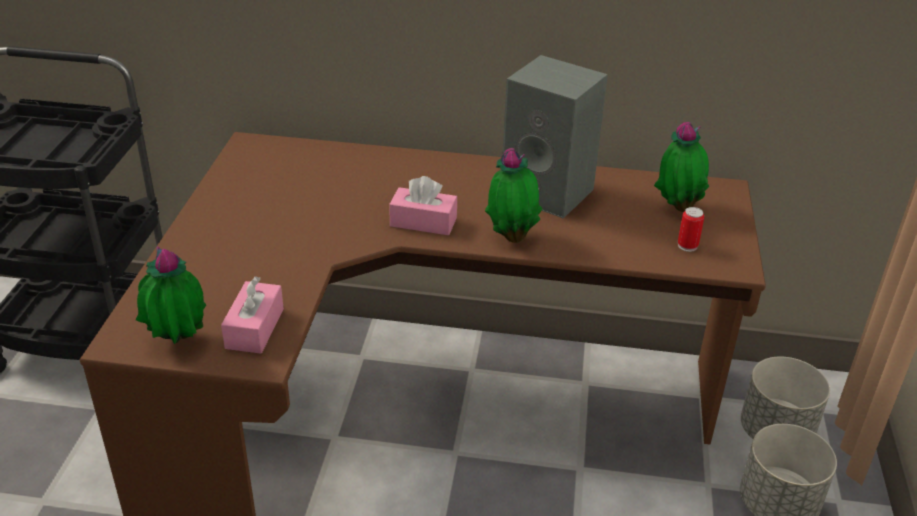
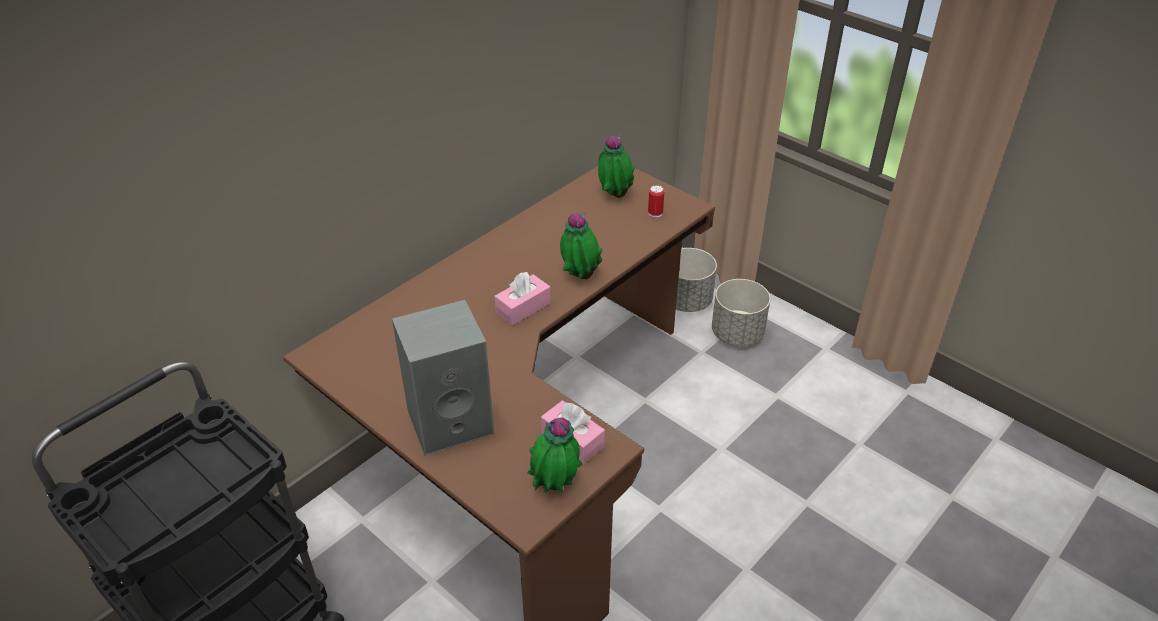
camera: 55 degrees left, 5 degrees up
grey speaker [502,55,608,219] -> grey speaker moved to [392,300,494,456]

